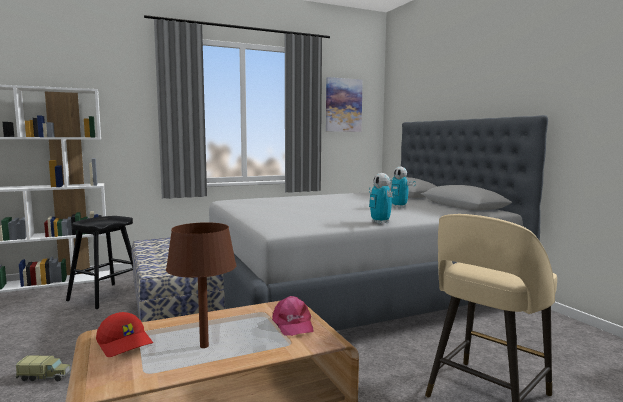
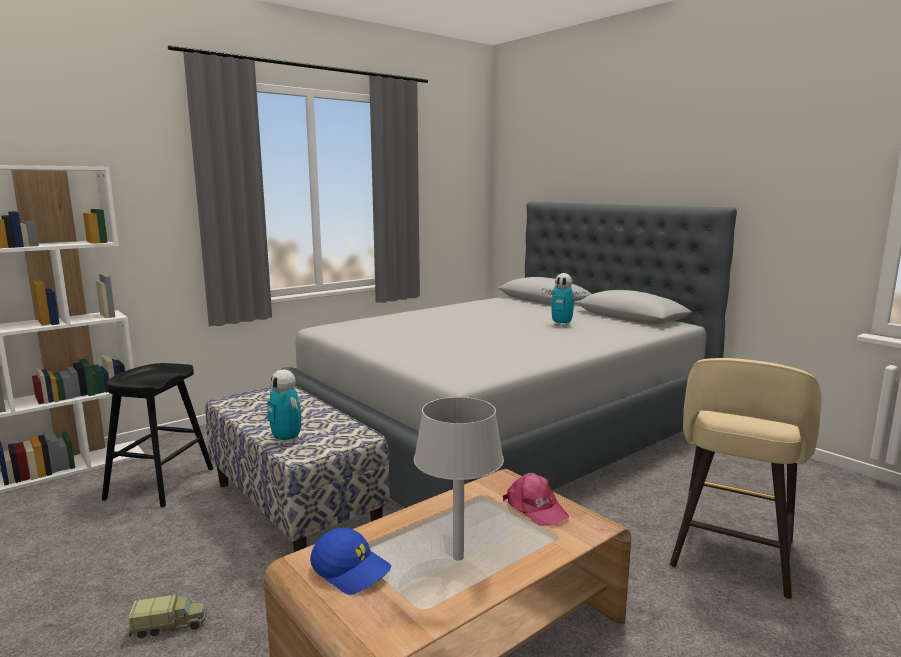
camera: 15 degrees left, 5 degrees up
red cap [96,312,153,357] -> blue cap [310,528,391,595]
brown table lamp [166,222,237,348] -> grey table lamp [414,397,504,561]
picture [326,77,363,132] -> none
toy robot [369,173,395,224] -> toy robot moved to [267,370,301,445]

